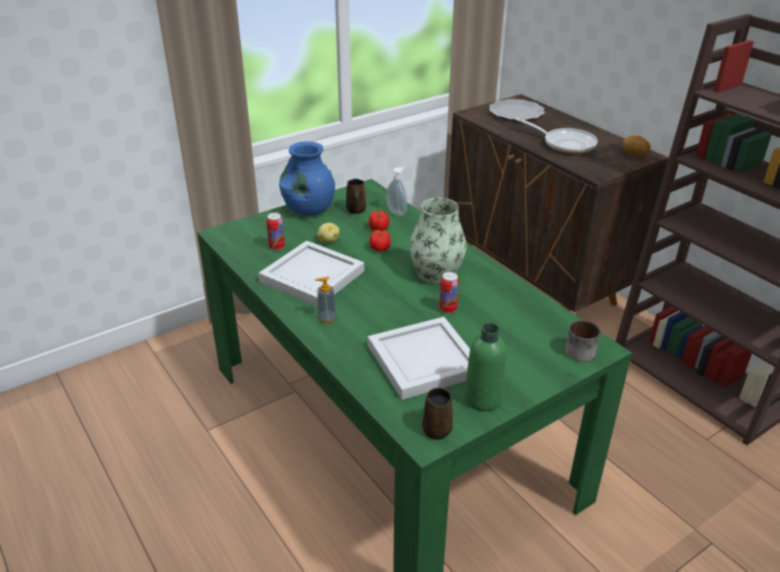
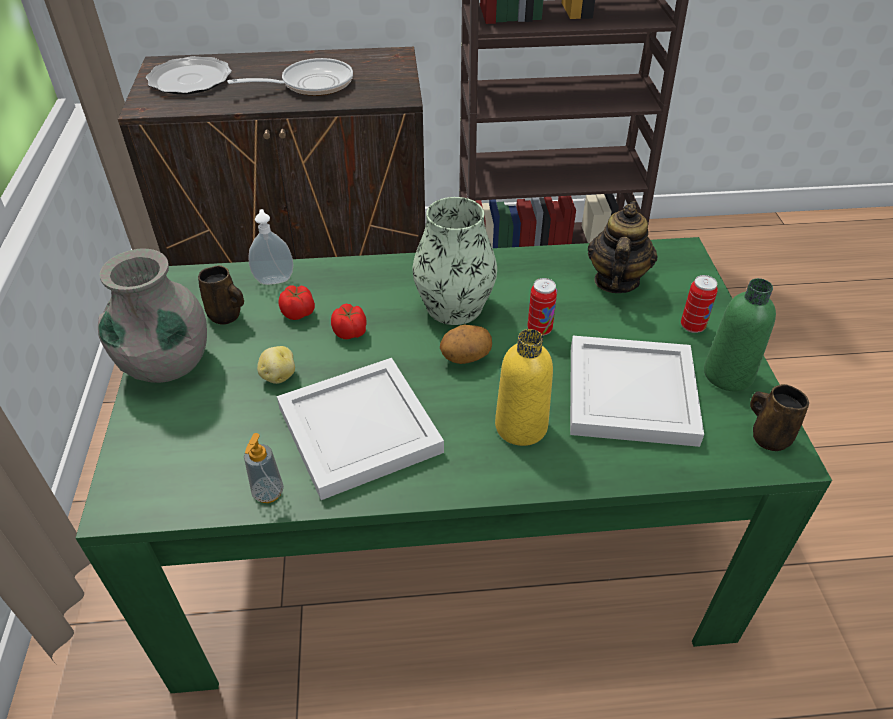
camera: 60 degrees left, 10 degrees up
can [266,213,285,251] -> can moved to [681,275,718,333]
blue vase [279,141,335,216] -> grey vase [98,248,207,383]
soap dispenser [315,277,336,324] -> soap dispenser moved to [244,433,284,503]
mug [565,320,601,362] -> none
potato [622,136,651,157] -> potato moved to [440,324,492,364]
none -> yellow bottle [495,329,553,446]
none -> teapot [588,201,658,293]

